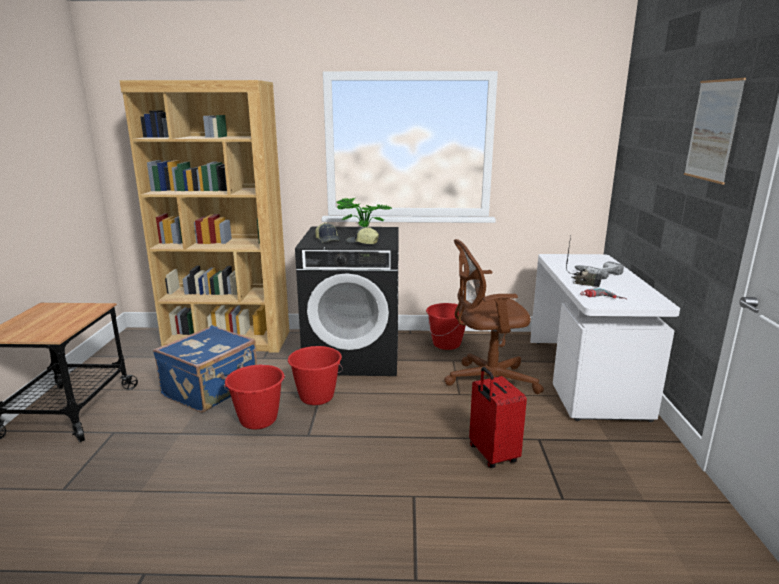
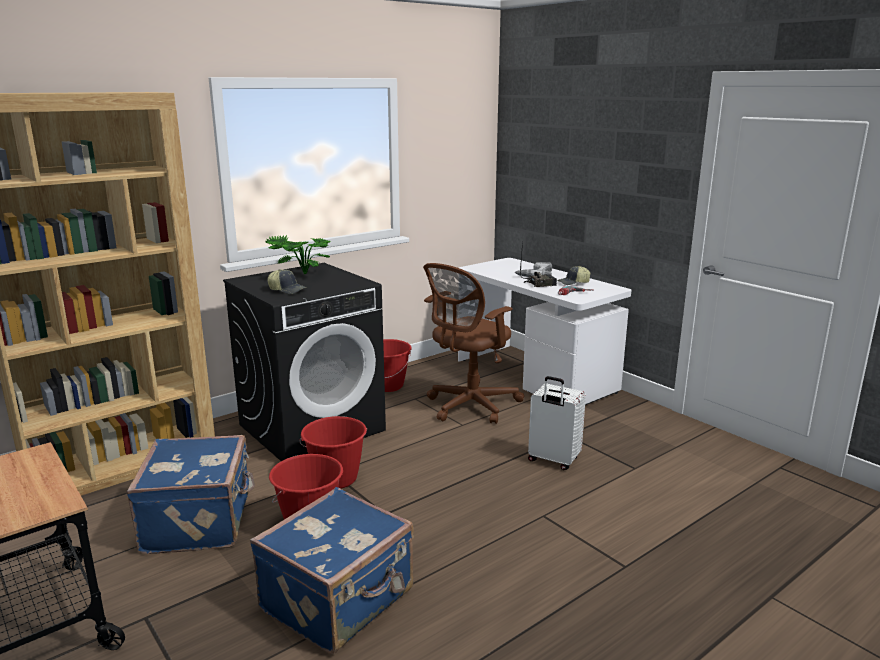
camera: 40 degrees left, 0 degrees up
cap [346,227,379,244] -> cap moved to [557,266,591,285]
red suitcase [469,367,527,468] -> white suitcase [528,376,586,470]
picture [684,78,746,185] -> none
none -> blue suitcase [250,487,414,654]

